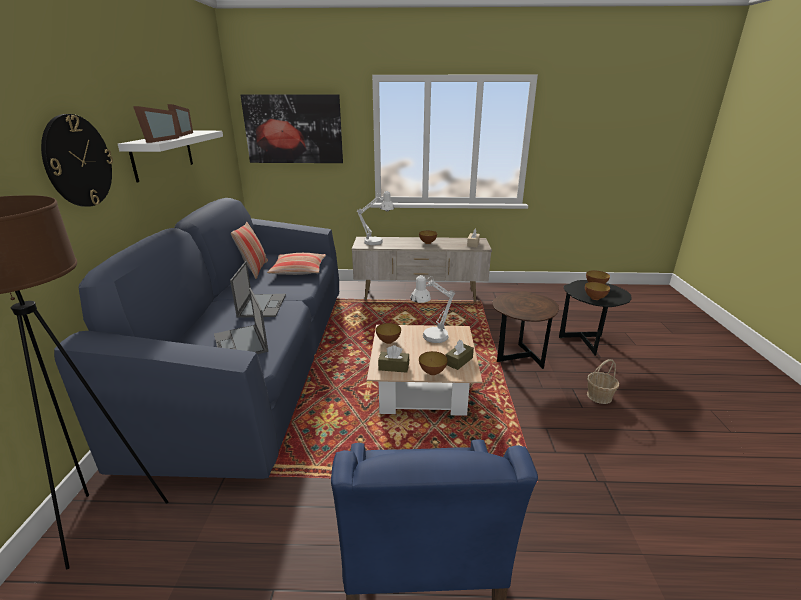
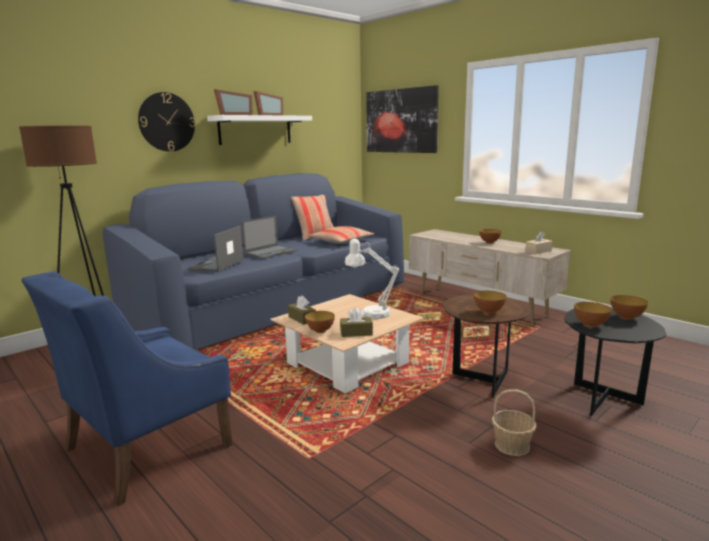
camera: 45 degrees right, 10 degrees down
white table lamp [357,191,394,245] -> none
bowl [376,323,401,344] -> bowl moved to [474,291,506,314]

